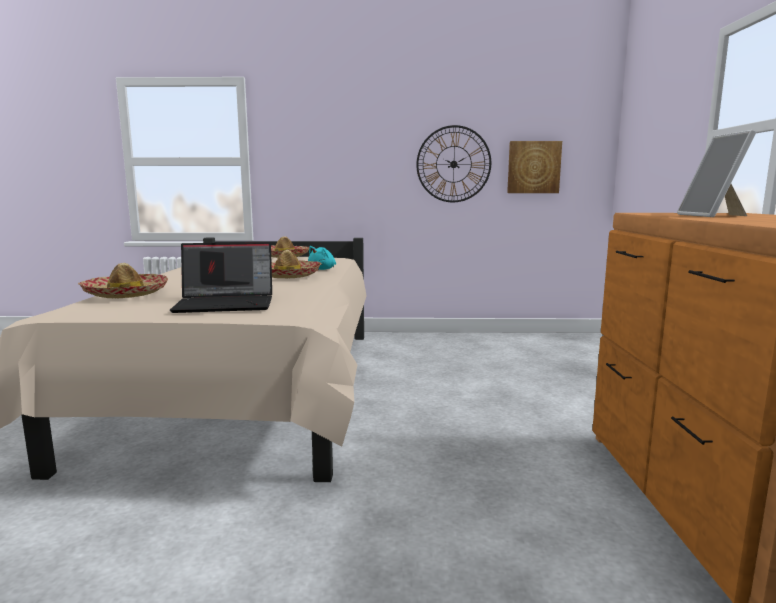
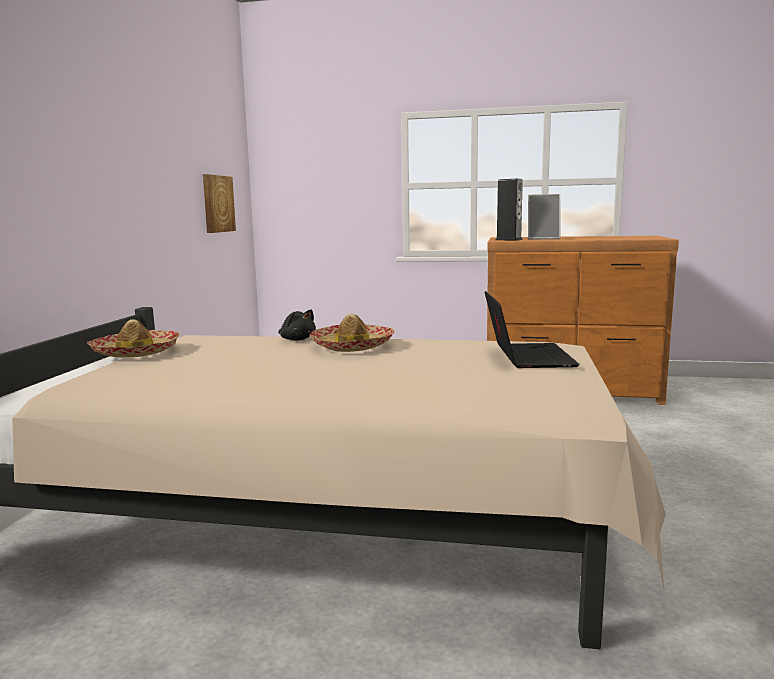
camera: 80 degrees left, 0 degrees up
hat [78,263,168,298] -> none
turquoise plush toy [308,246,336,270] -> black plush toy [278,309,316,341]
wall clock [416,125,491,202] -> none
none -> speaker [495,179,523,241]

